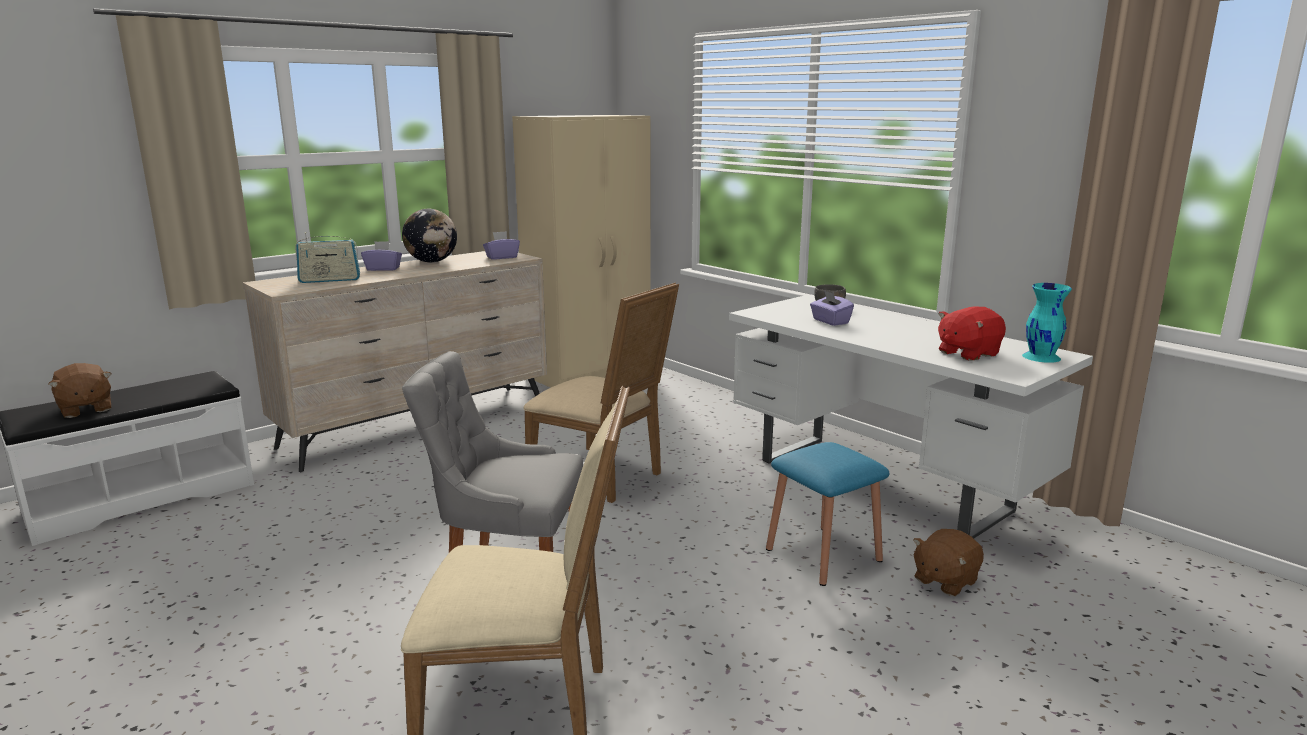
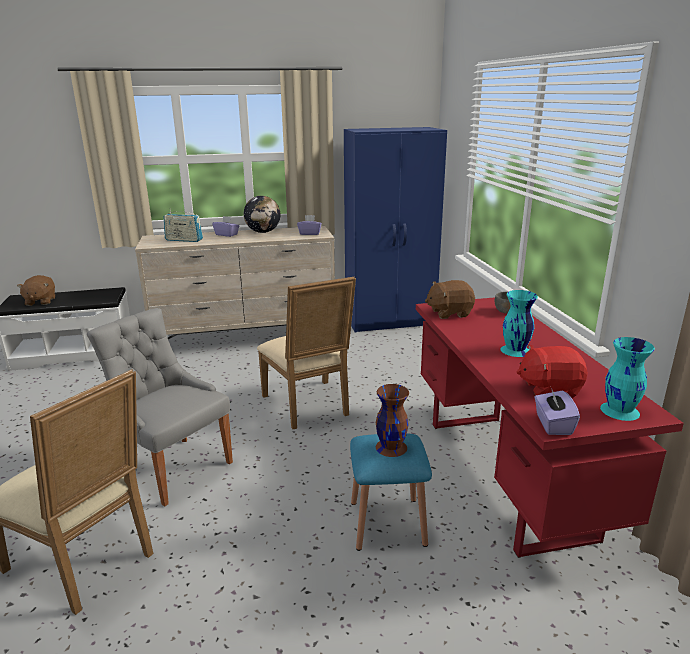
camera: 30 degrees right, 5 degrees up
beige wardrobe [512,115,651,388] -> blue wardrobe [344,127,447,332]
white desk [729,295,1093,538] -> red desk [416,297,684,558]
purple tissue box [810,290,854,326] -> purple tissue box moved to [534,388,580,435]
brown plush toy [913,529,984,596] -> brown plush toy moved to [425,280,475,319]
none -> brown vase [376,384,409,457]
none -> turquoise vase [500,290,538,357]

